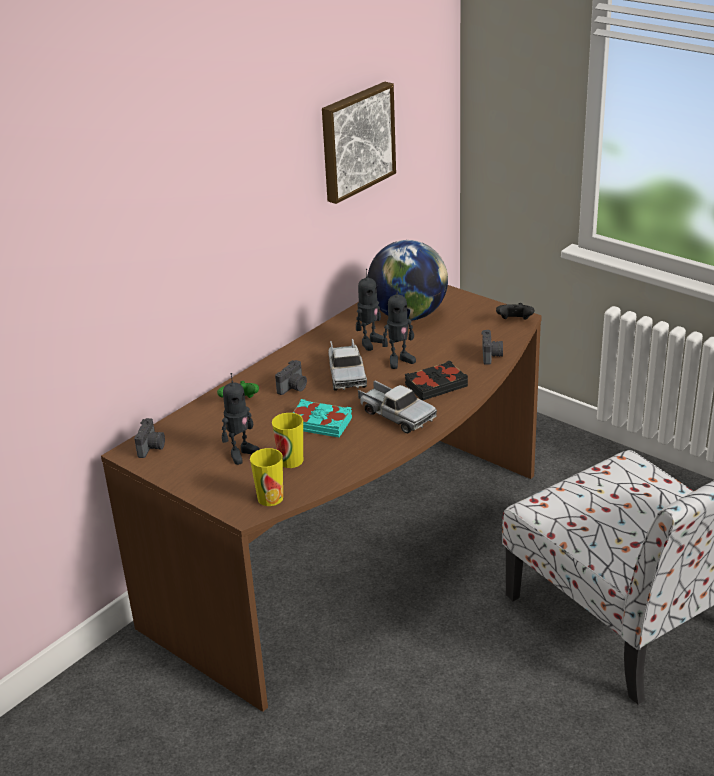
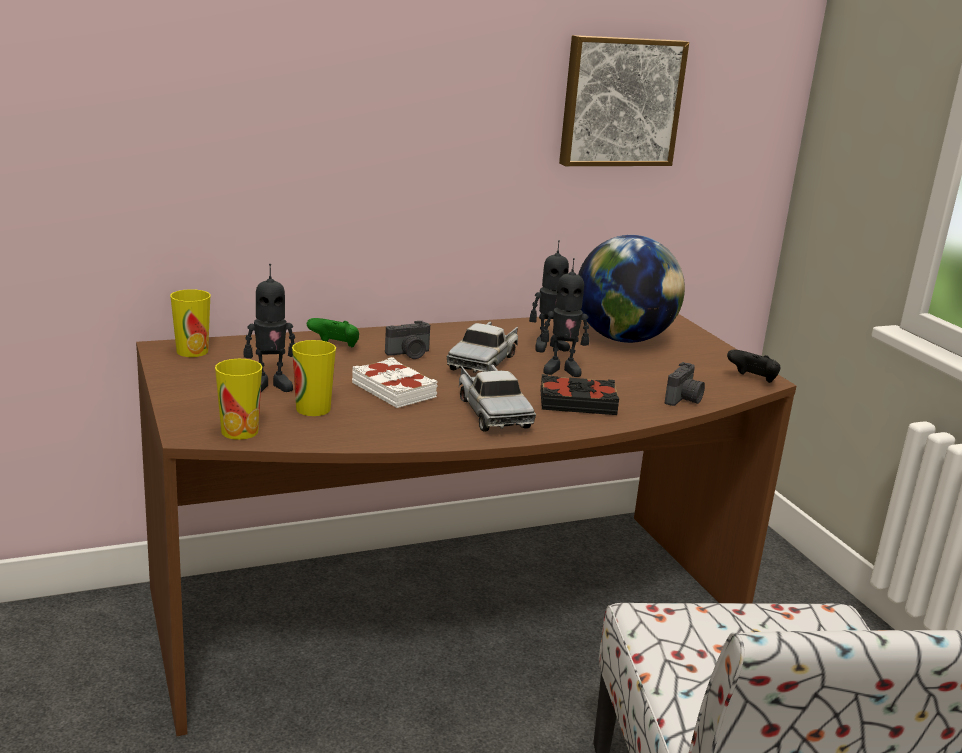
camera: 25 degrees right, 10 degrees down
camera [134,418,165,458] -> cup [170,289,211,357]
turquoise book [292,399,352,437] -> white book [352,357,438,408]

